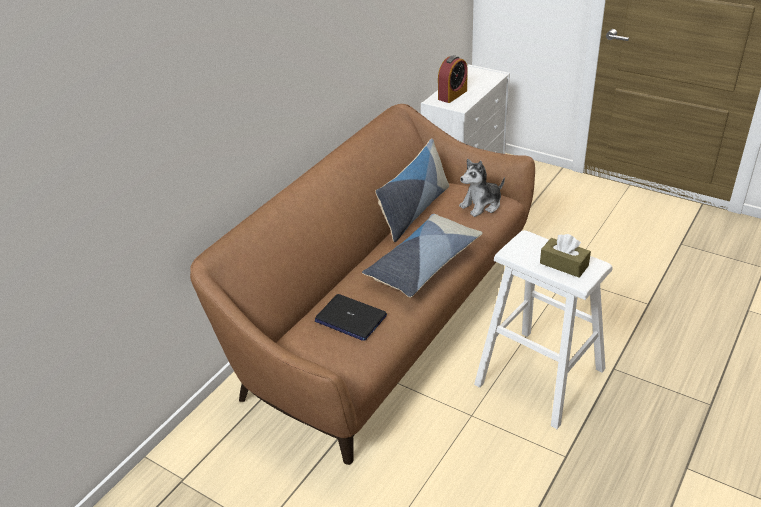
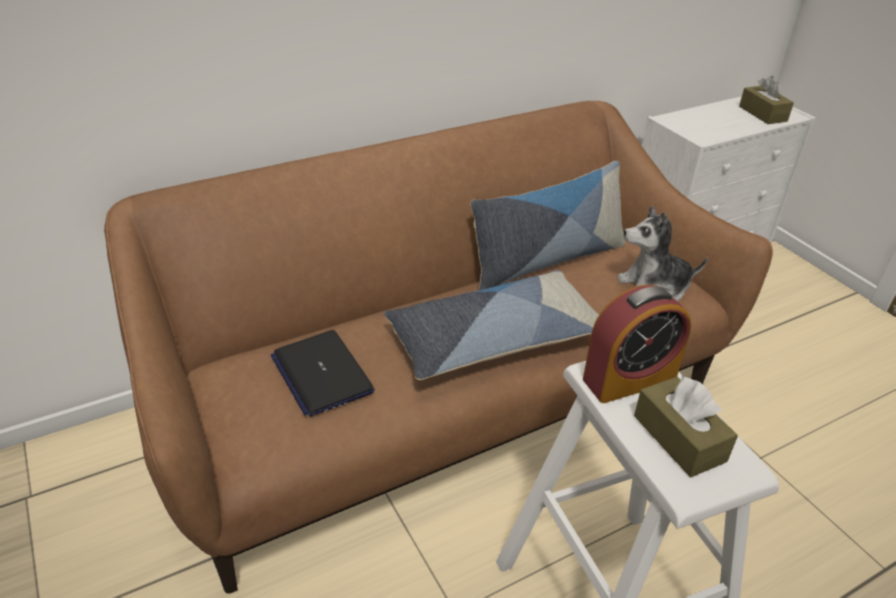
camera: 25 degrees right, 0 degrees up
alarm clock [438,55,468,103] -> alarm clock moved to [583,284,691,403]
none -> brown tissue box [739,76,794,124]

